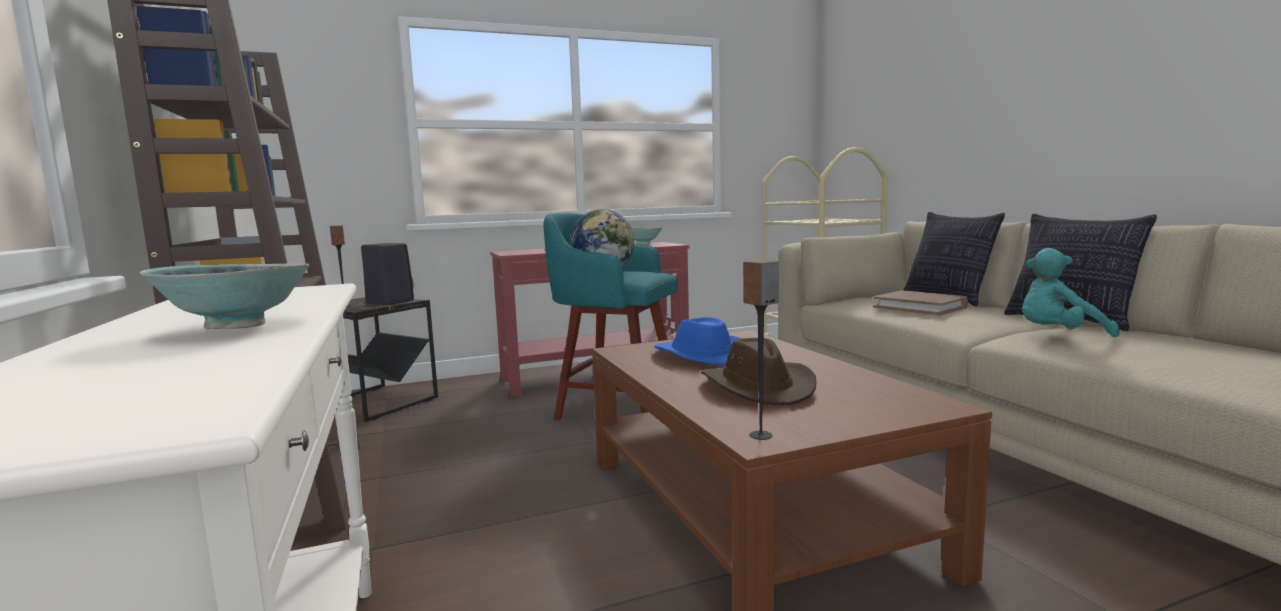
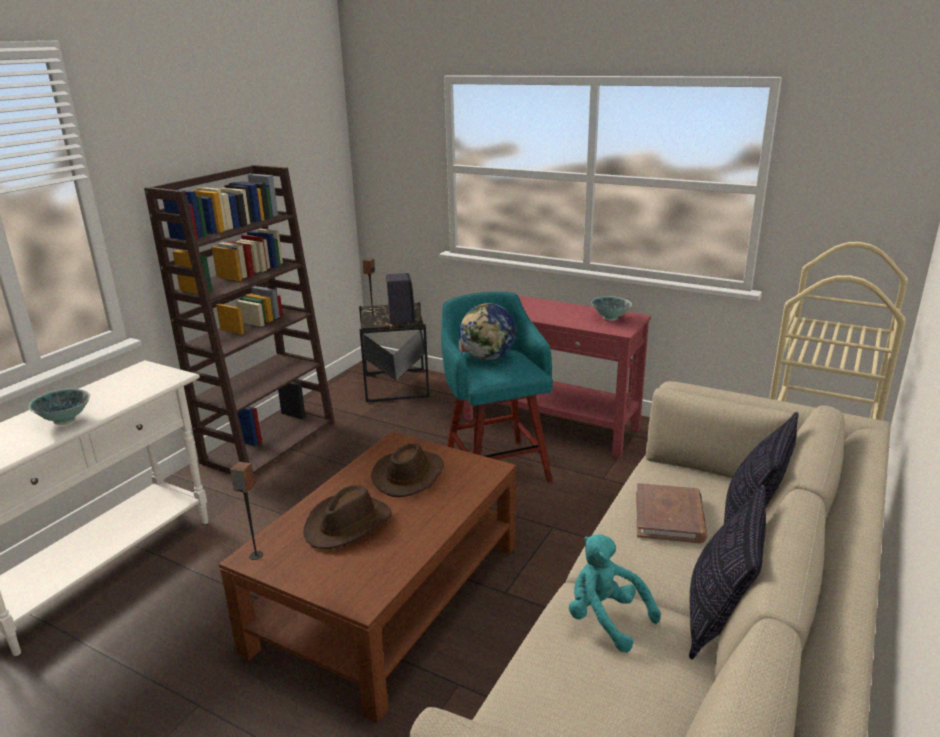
camera: 50 degrees right, 15 degrees up
blue hat [654,317,741,366] -> brown hat [371,444,444,497]

